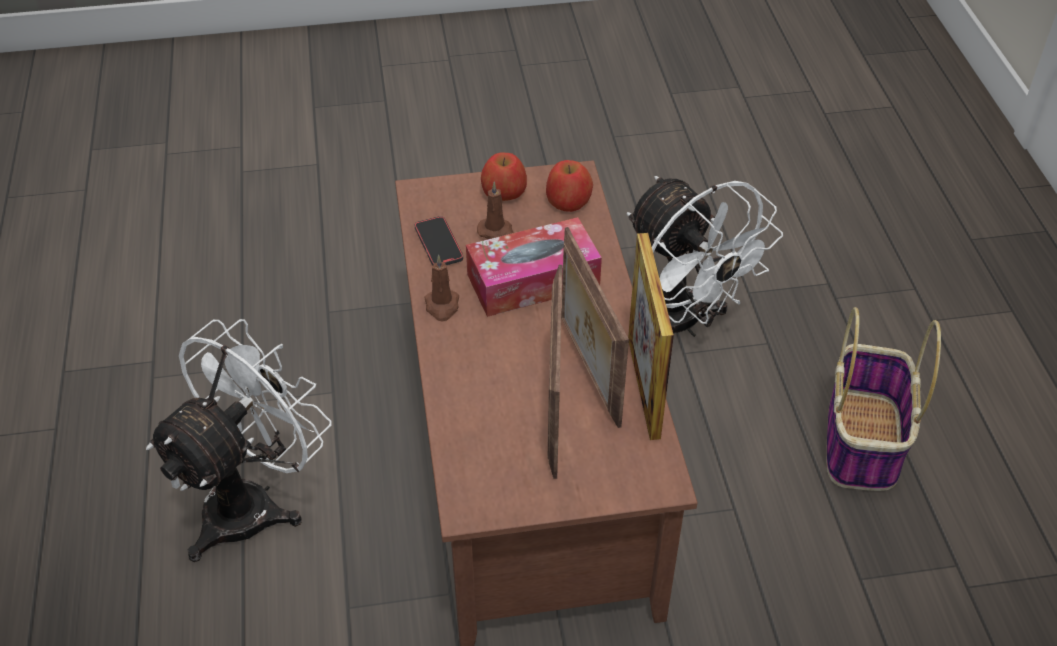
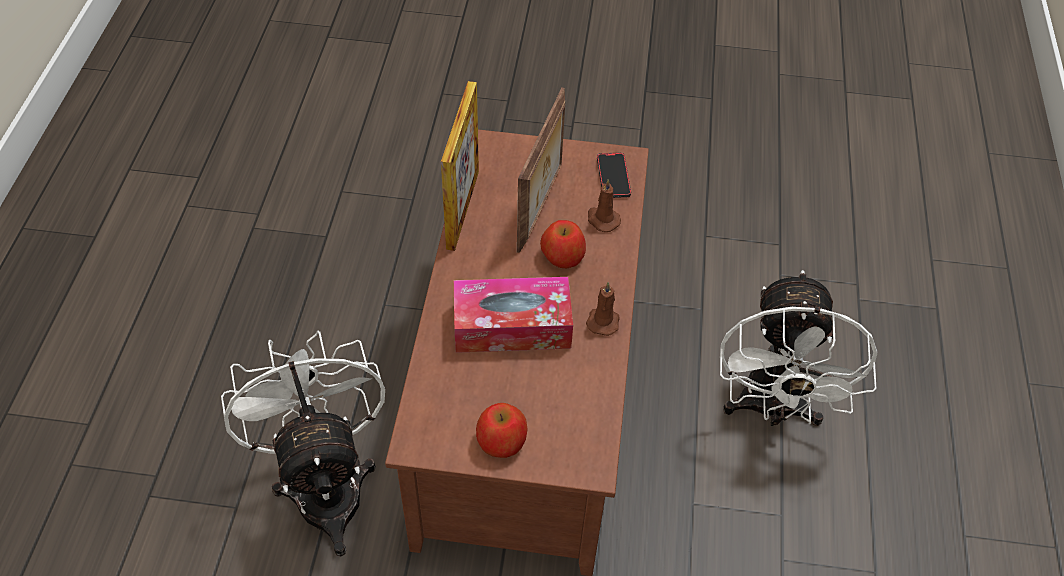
camera: 165 degrees left, 5 degrees up
white fan [146,319,331,562] -> white fan turned 45 degrees counterclockwise [720,270,877,426]
phone [415,216,463,266] -> phone moved to [597,153,631,198]
brown candle [477,182,514,239] -> brown candle moved to [588,179,621,232]
apple [546,160,593,212] -> apple moved to [540,220,586,268]
picture frame [562,227,629,428] -> none
basket [826,307,941,491] -> none

